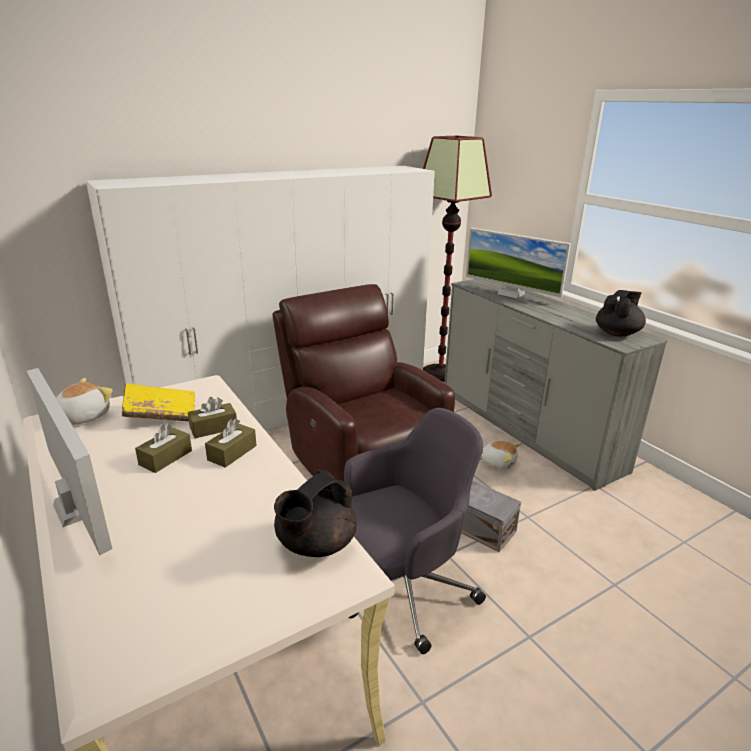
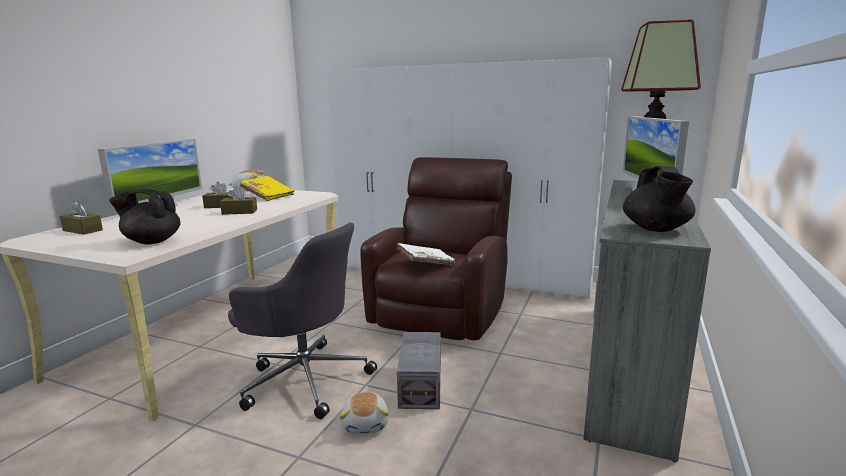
camera: 55 degrees right, 10 degrees down
brown tissue box [188,397,237,438] -> brown tissue box moved to [60,201,103,235]
plush toy [482,440,521,470] -> plush toy moved to [339,392,388,434]
black teapot [596,290,646,337] -> black teapot turned 90 degrees clockwise [623,166,696,232]
none -> white book [397,243,455,265]

